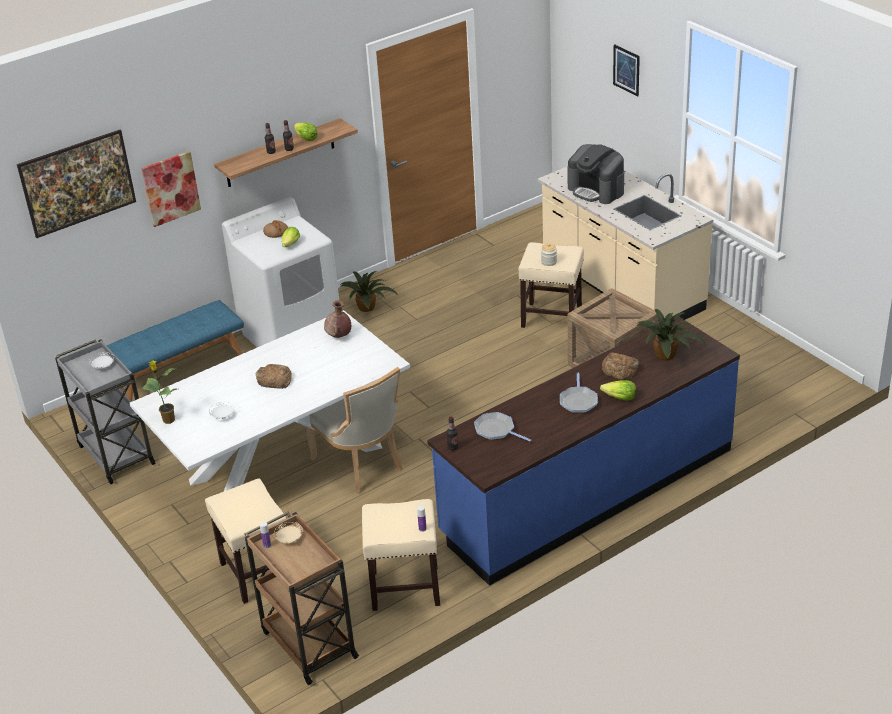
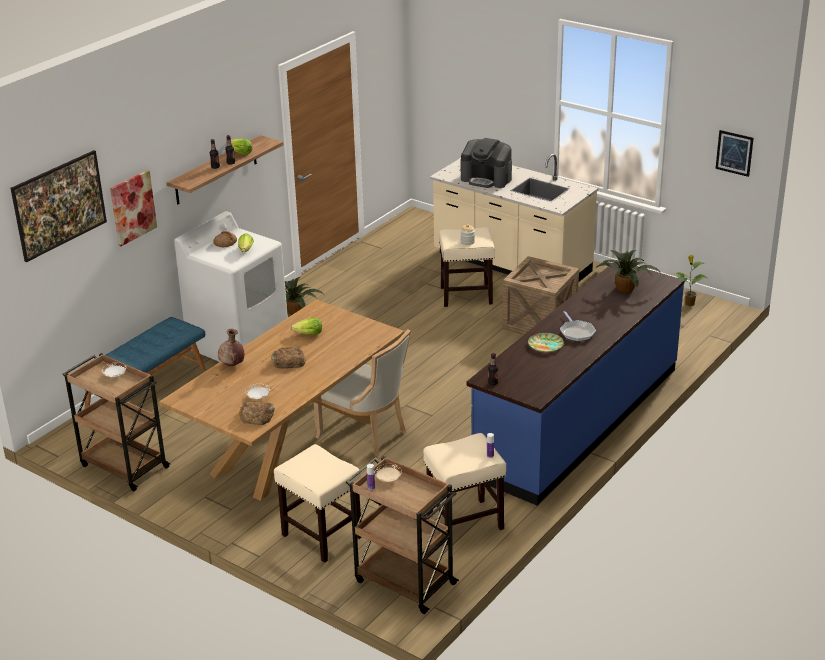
camera: 20 degrees left, 5 degrees down
grey cart [55,339,156,484] -> brown cart [63,353,171,491]
white dining table [130,310,410,491] -> brown dining table [159,299,405,501]
potted plant [141,360,177,424] -> potted plant moved to [675,255,707,306]
brown vase [324,300,351,338] -> brown vase moved to [218,329,244,367]
frying pan [474,412,531,441] -> none
lettuce [600,380,636,401] -> lettuce moved to [291,318,322,335]
bread [602,353,639,380] -> bread moved to [239,401,275,425]
picture [613,44,640,97] -> picture moved to [716,130,754,177]
none -> plate [528,333,564,352]

